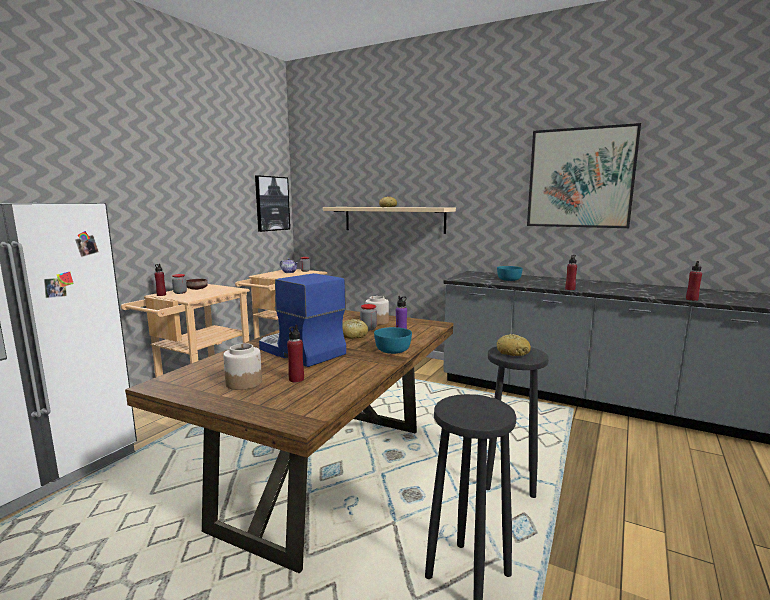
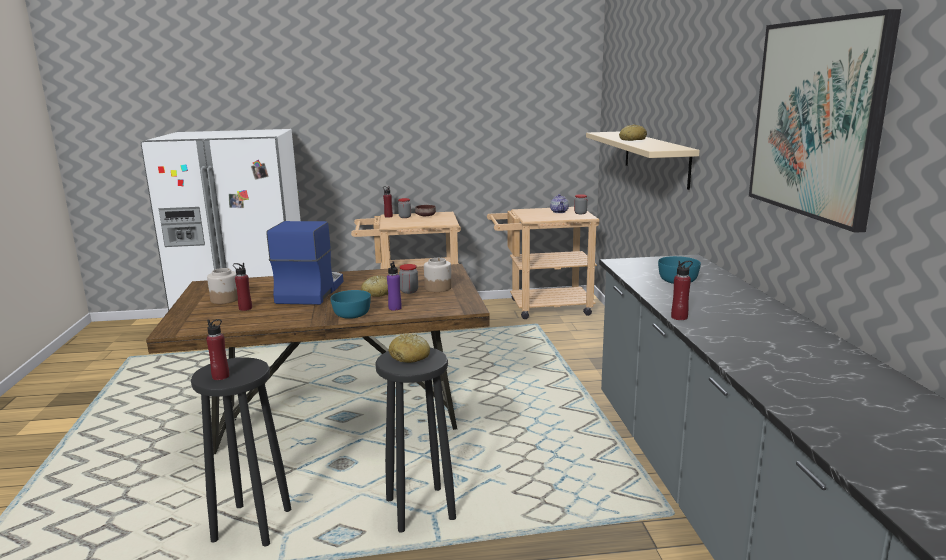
camera: 55 degrees right, 5 degrees up
picture [255,175,290,232] -> none
red bottle [686,261,702,301] -> red bottle moved to [206,319,229,380]

